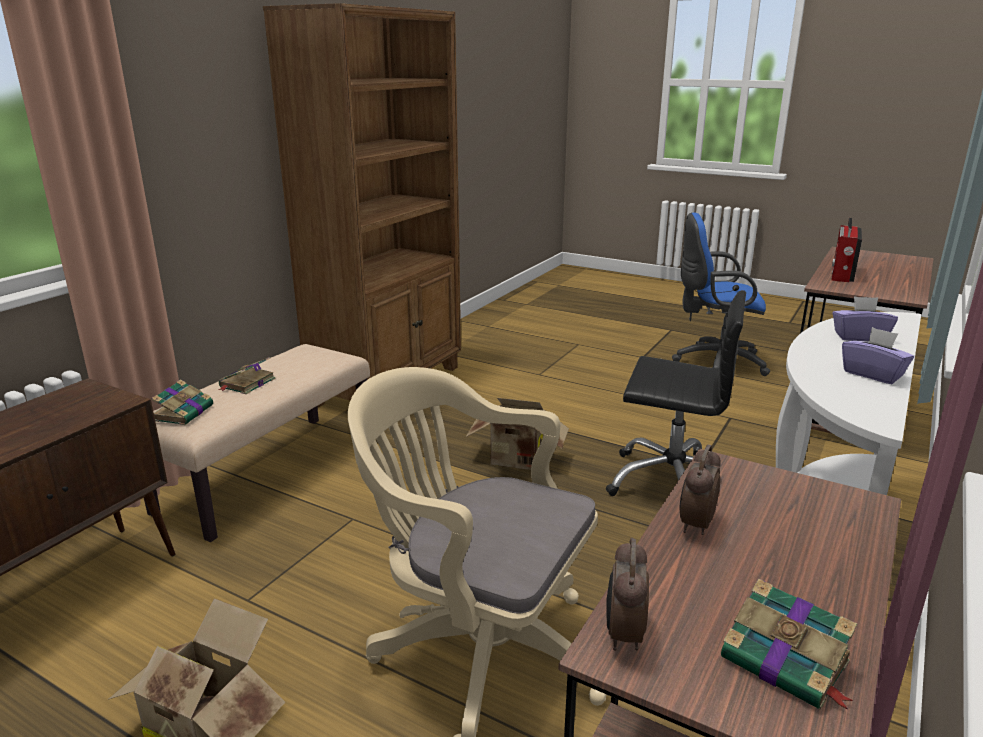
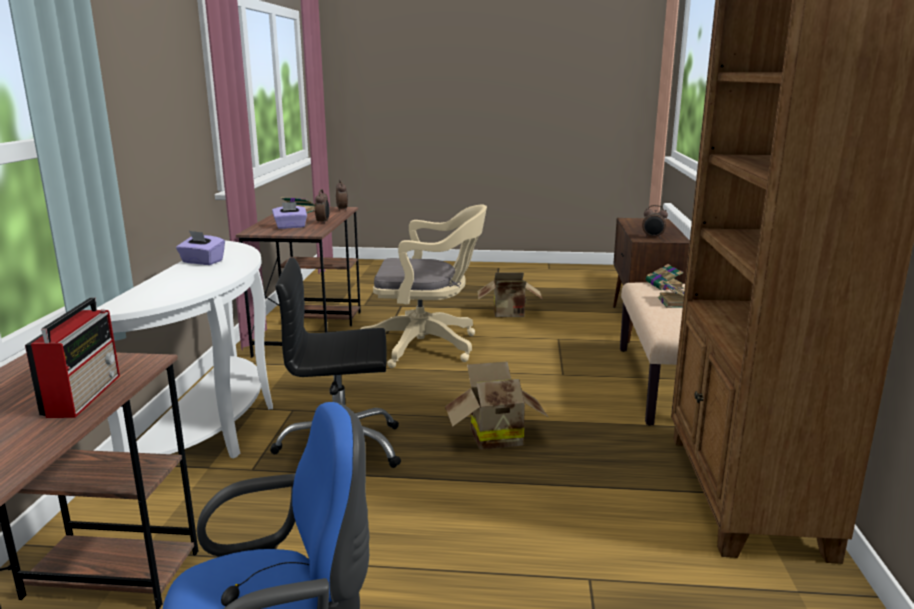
camera: 155 degrees right, 5 degrees down
purple tissue box [833,296,898,341] -> purple tissue box moved to [272,202,307,229]
none -> alarm clock [642,205,668,239]

